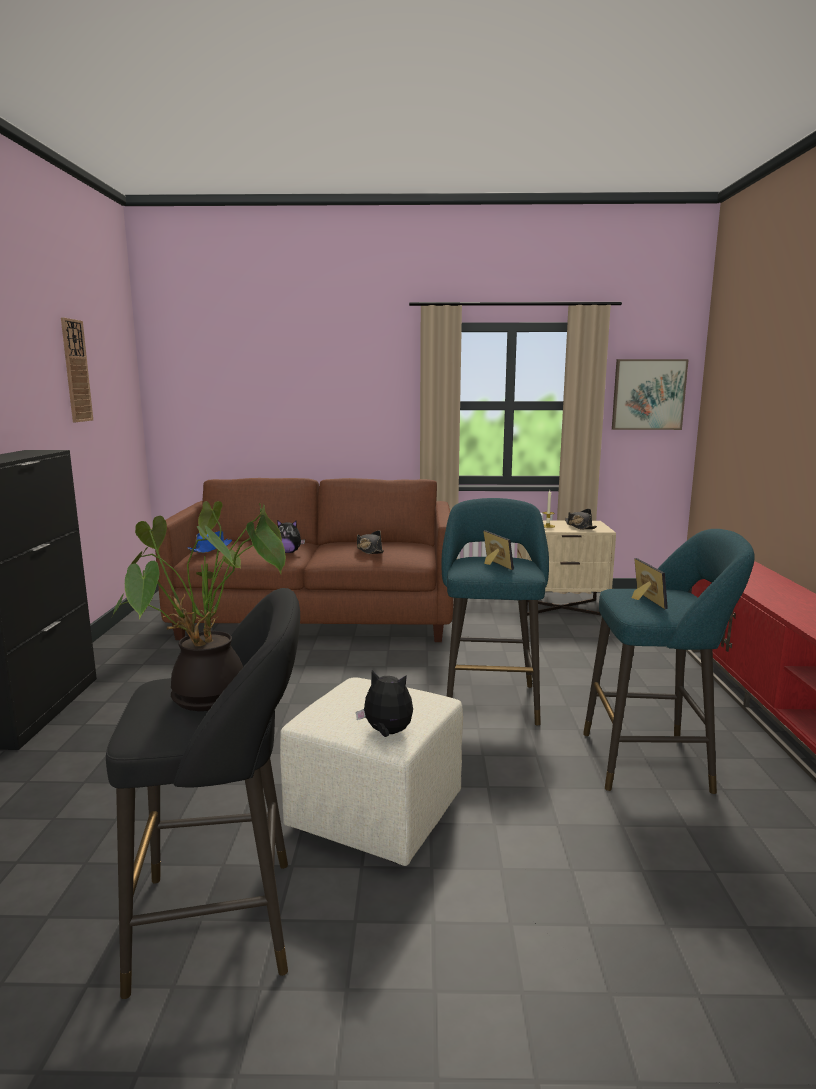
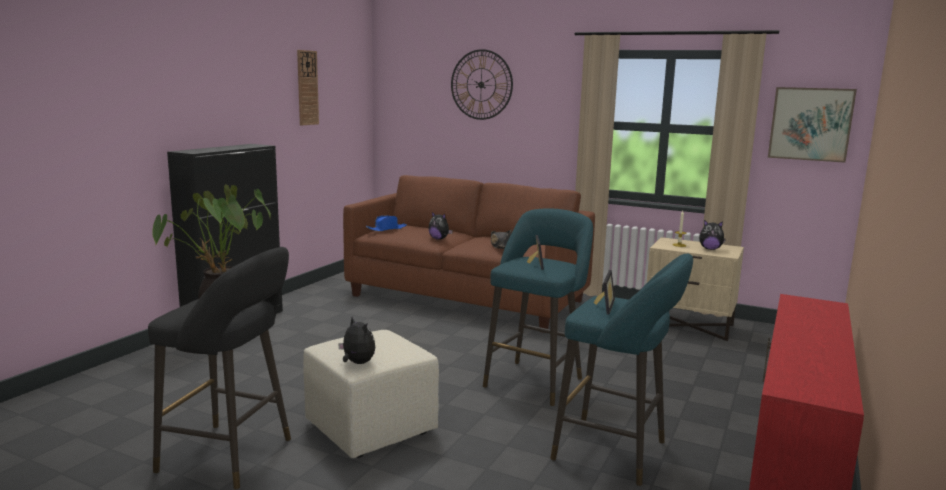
camera: 25 degrees right, 0 degrees up
black hat [565,509,597,530] -> plush toy [699,220,726,250]
none -> wall clock [451,49,513,120]

